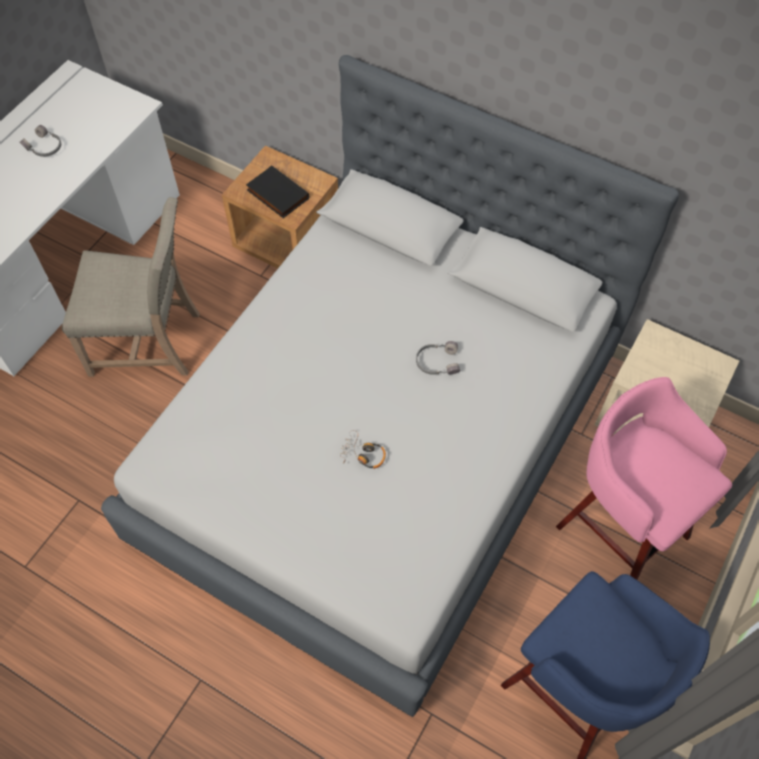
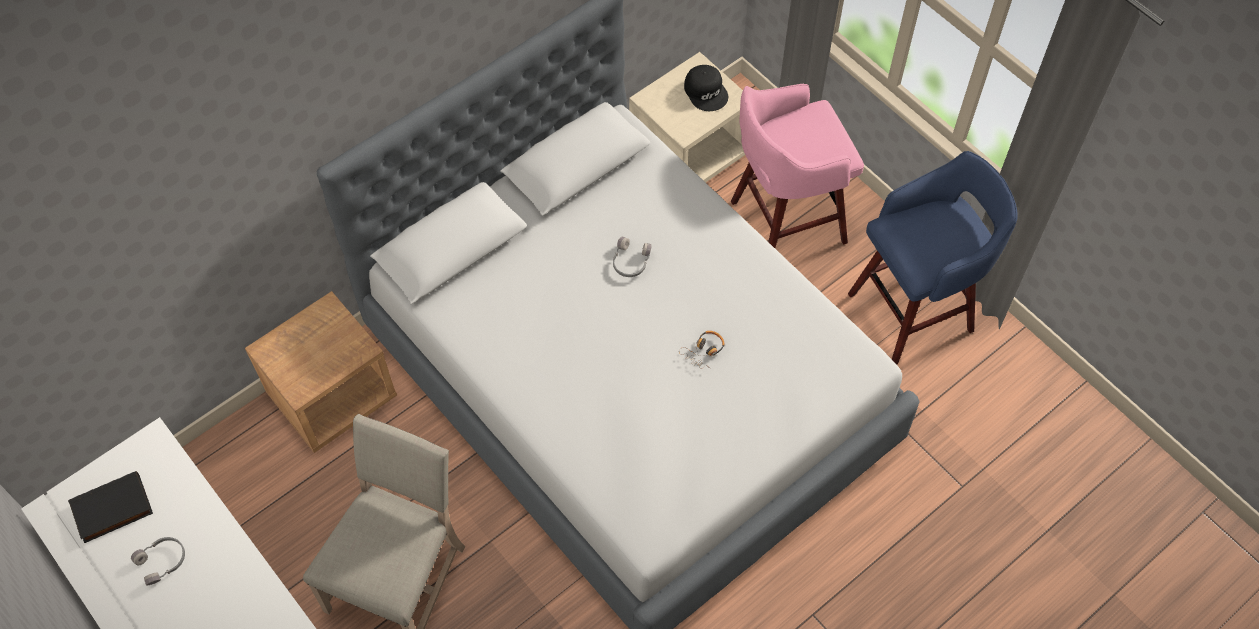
camera: 70 degrees left, 0 degrees up
black book [246,165,309,218] -> black book moved to [68,471,153,543]
none -> black cap [684,65,728,111]

